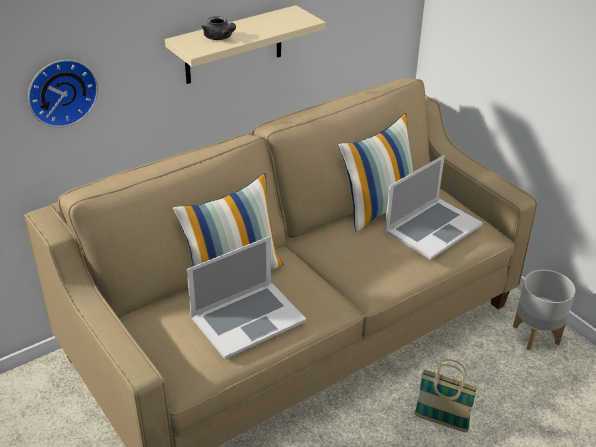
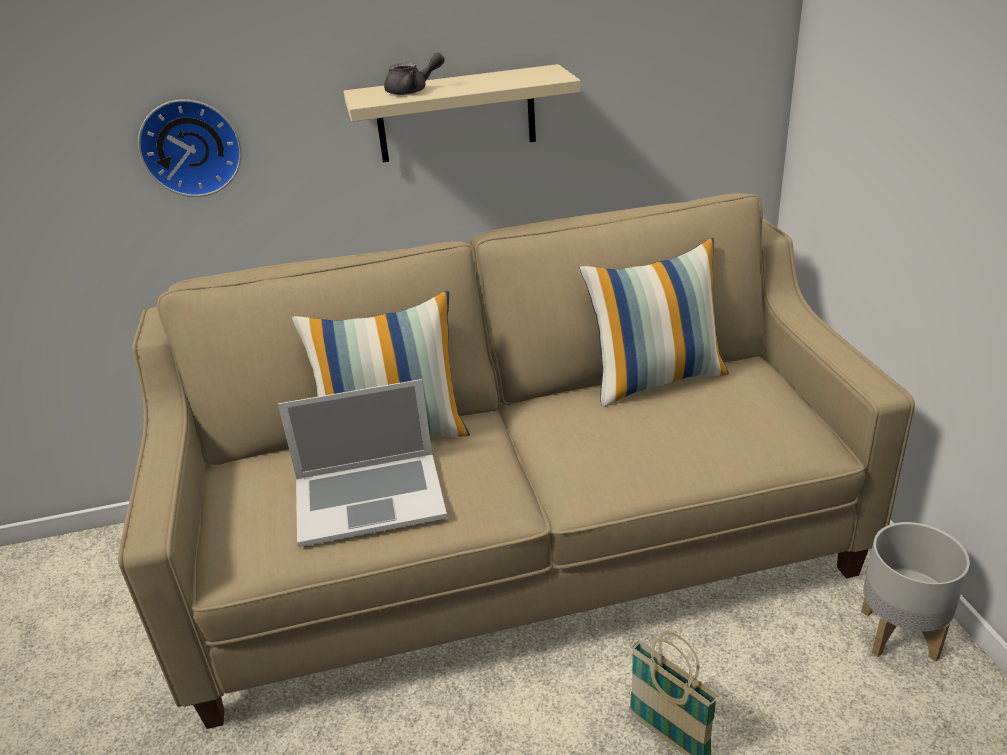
camera: 25 degrees right, 5 degrees down
grey teapot [202,16,236,40] -> grey teapot turned 90 degrees counterclockwise [384,53,445,95]
laptop [385,155,483,260] -> none

